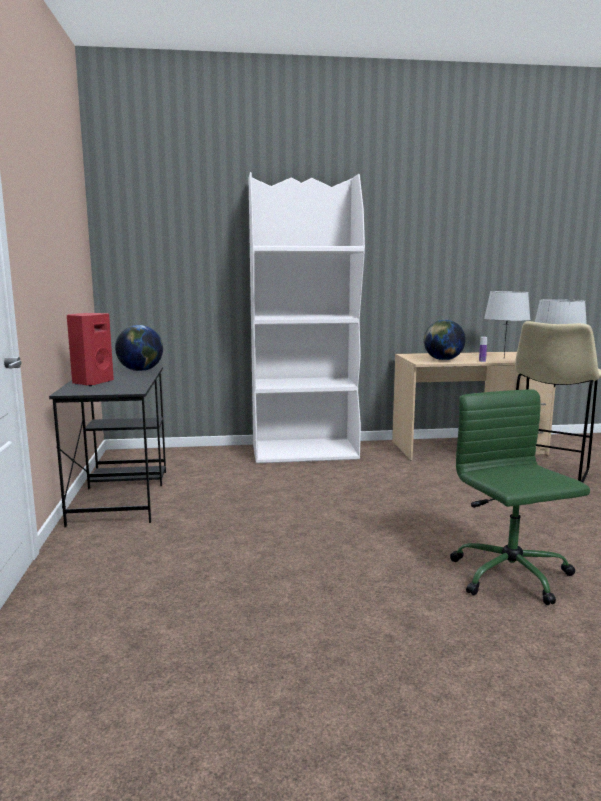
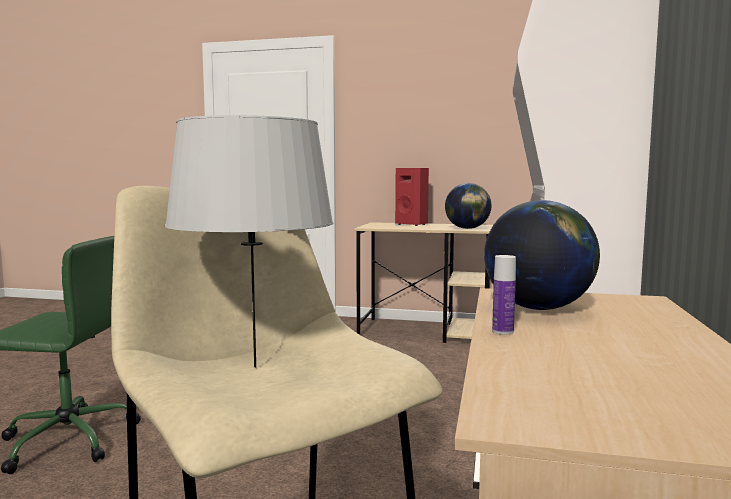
camera: 110 degrees right, 5 degrees down
black desk [49,367,166,527] -> beige desk [354,222,493,343]
grey table lamp [484,291,531,357] -> none

